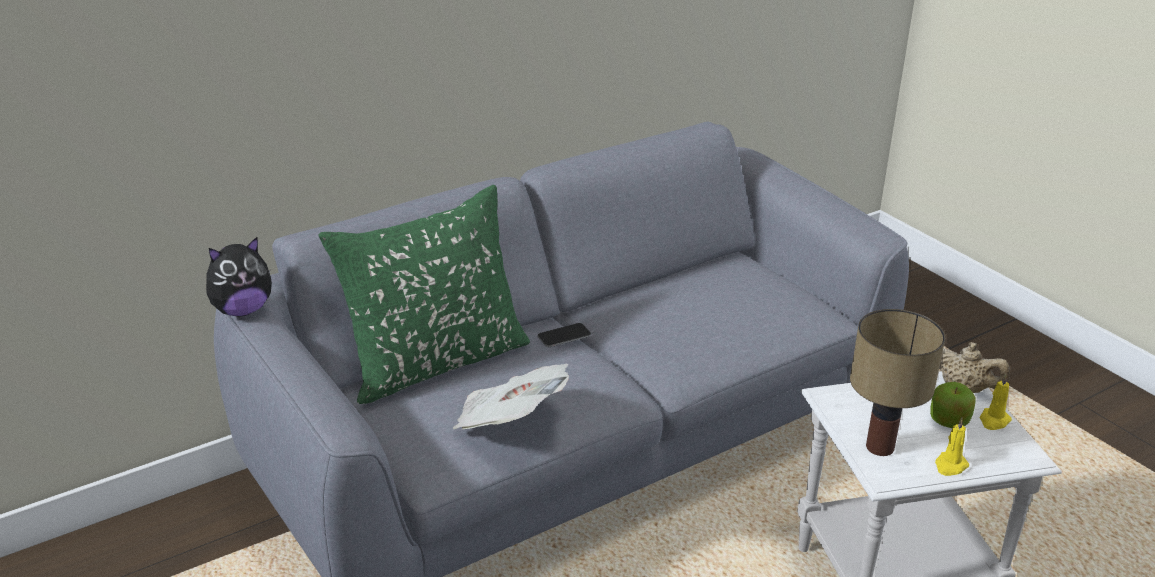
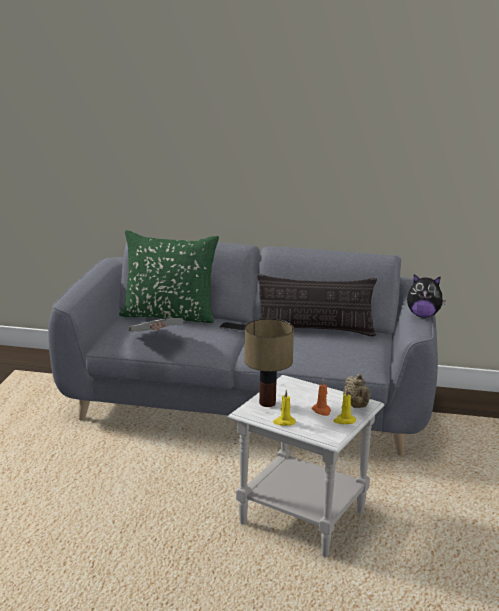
camera: 45 degrees right, 10 degrees down
plush toy [206,237,272,316] -> plush toy moved to [407,274,446,317]
apple [930,382,975,428] -> orange candle [312,379,331,416]
none -> pillow [257,274,377,336]

